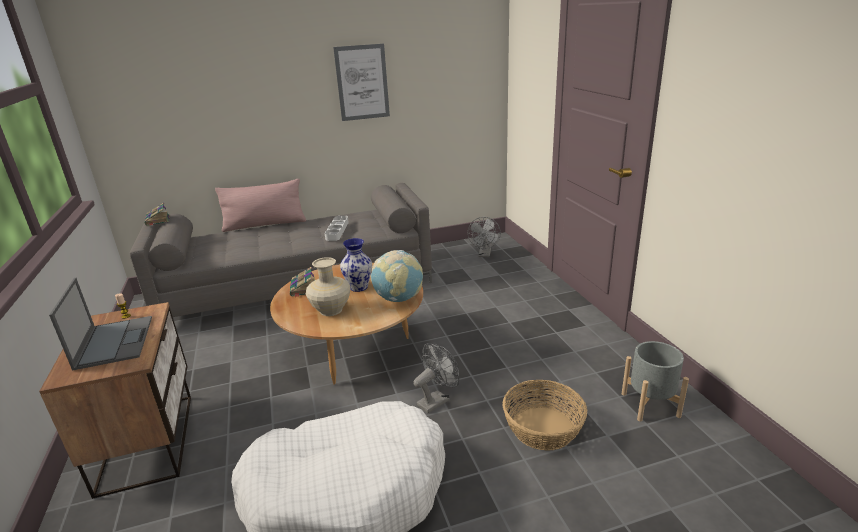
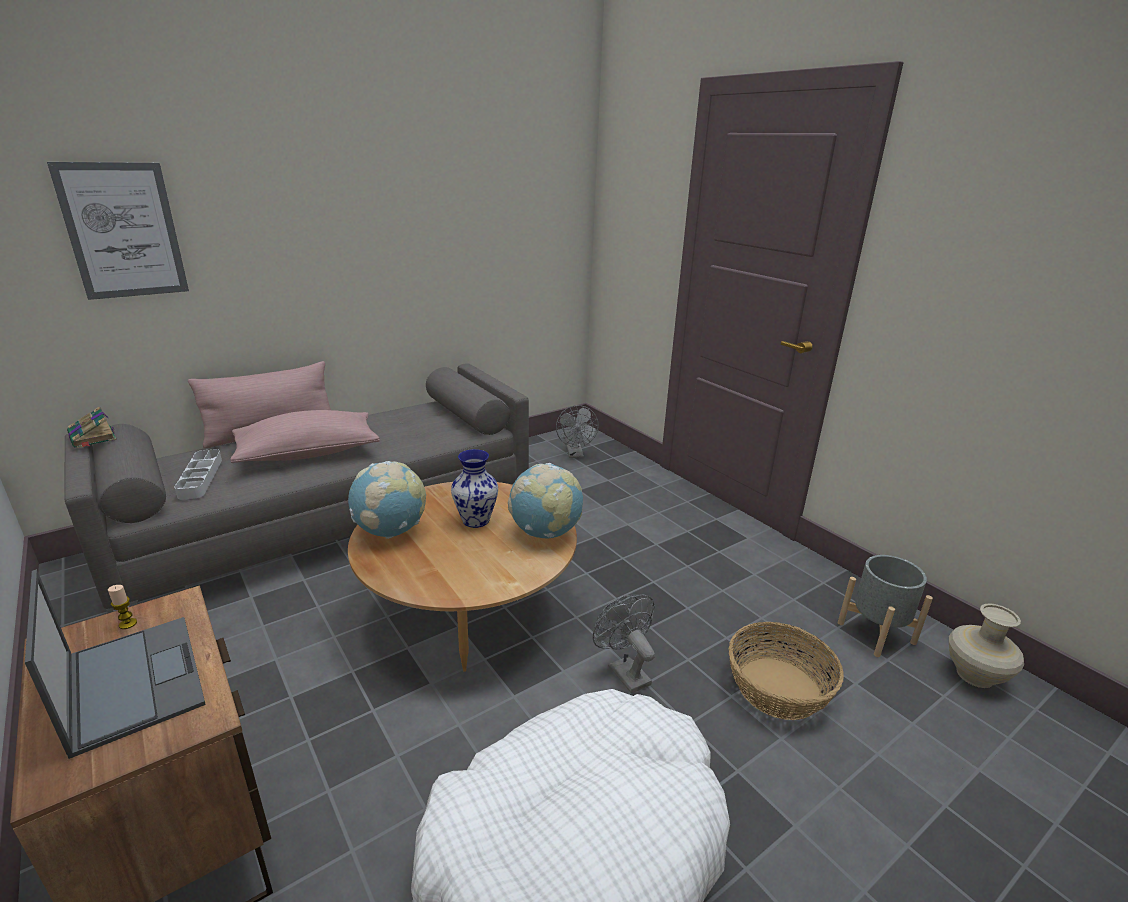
camera: 20 degrees left, 0 degrees up
book [290,267,315,297] -> globe [348,461,426,539]
beige vase [306,257,350,316] -> beige vase moved to [949,603,1024,688]
grey tray [325,216,349,241] -> grey tray moved to [174,449,222,500]
picture [333,44,390,121] -> picture moved to [47,162,189,300]
grey fan [413,343,459,413] -> grey fan turned 60 degrees counterclockwise [593,594,655,694]
none -> pink pillow [230,410,380,463]

